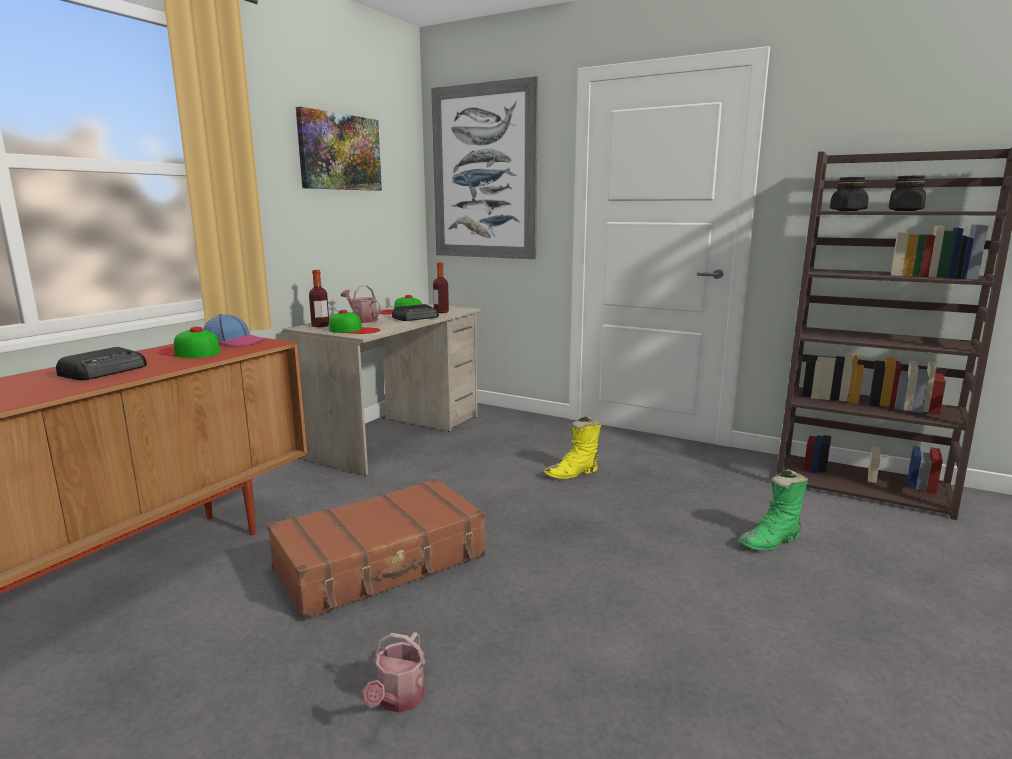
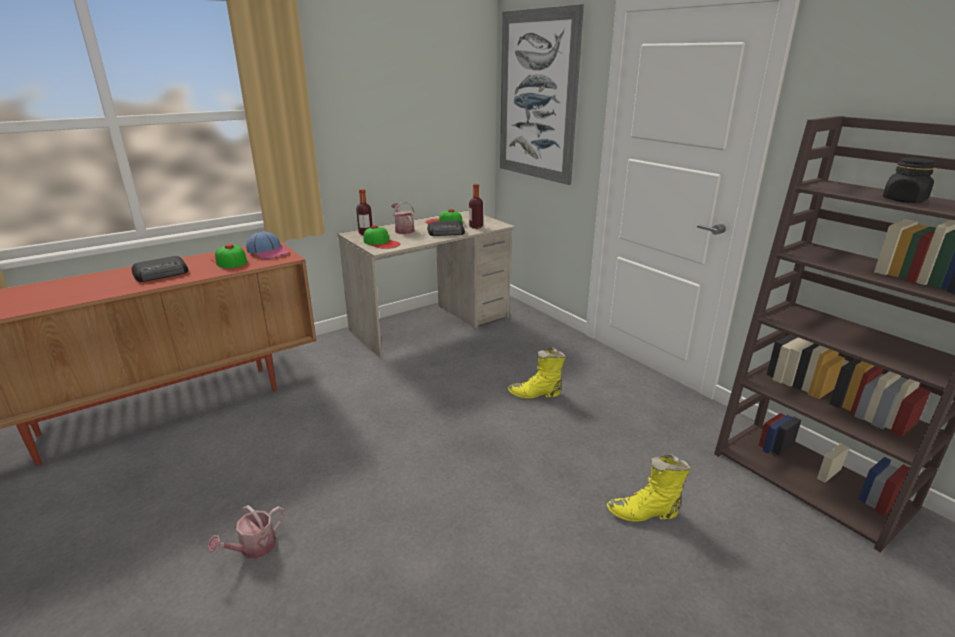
camera: 25 degrees right, 10 degrees up
brown suitcase [267,478,485,620] -> none
picture [296,107,382,191] -> none
green boot [738,469,808,550] -> yellow boot [607,454,691,521]
black jar [830,177,869,211] -> none

